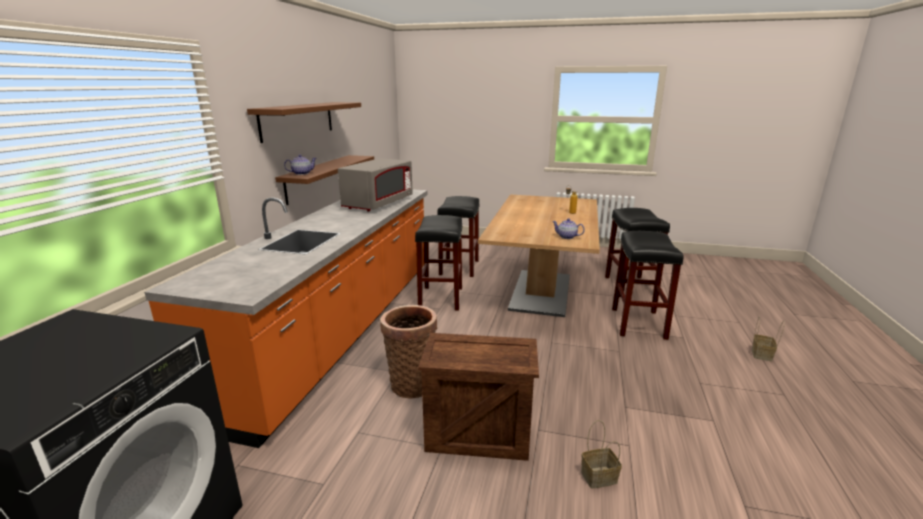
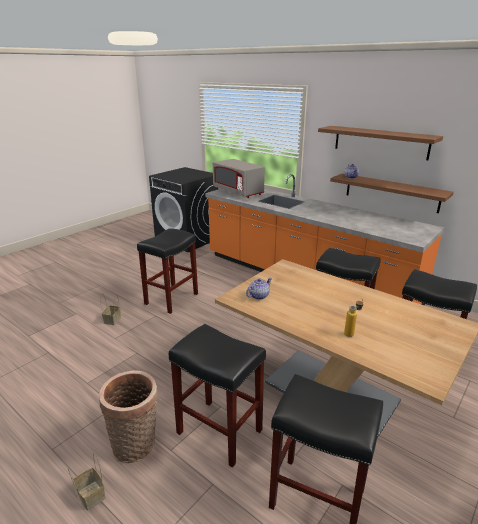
camera: 115 degrees right, 5 degrees up
grey microwave [338,158,413,212] -> grey microwave moved to [213,159,265,198]
basket [380,305,437,398] -> basket moved to [99,371,158,463]
crate [418,333,539,461] -> black stool [137,228,198,314]

